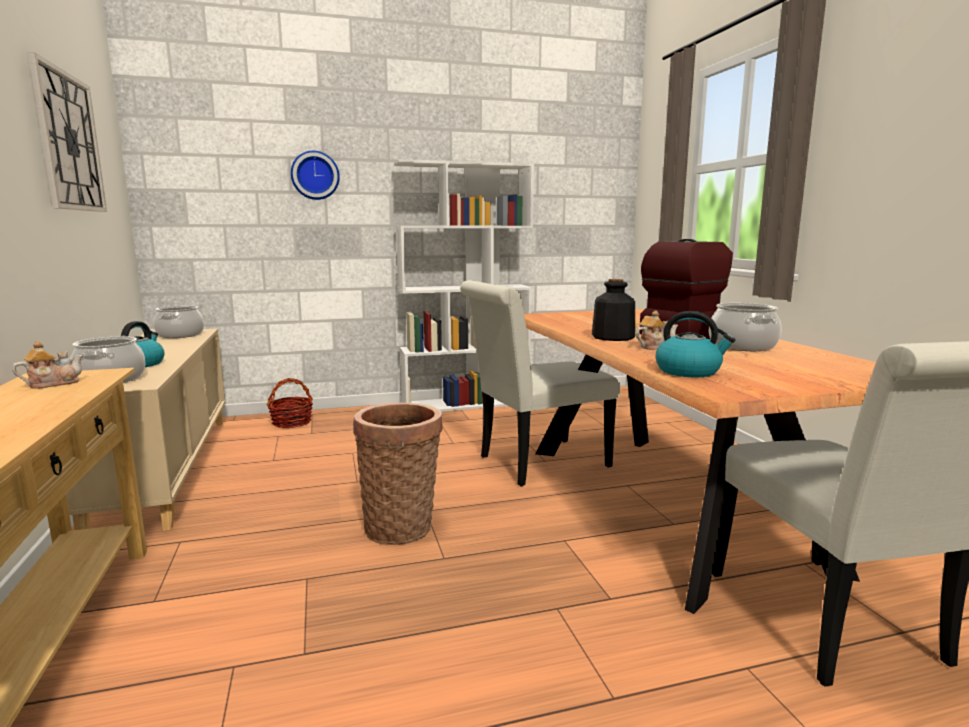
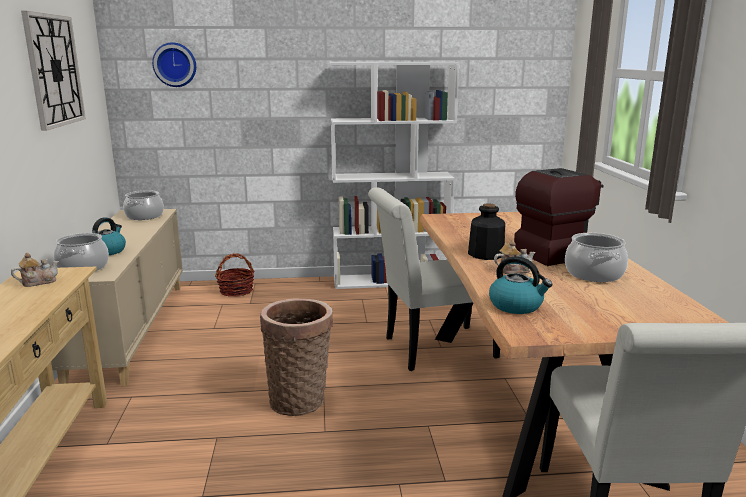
camera: 10 degrees right, 5 degrees up
wall clock [291,151,340,200] -> wall clock moved to [152,42,196,87]

